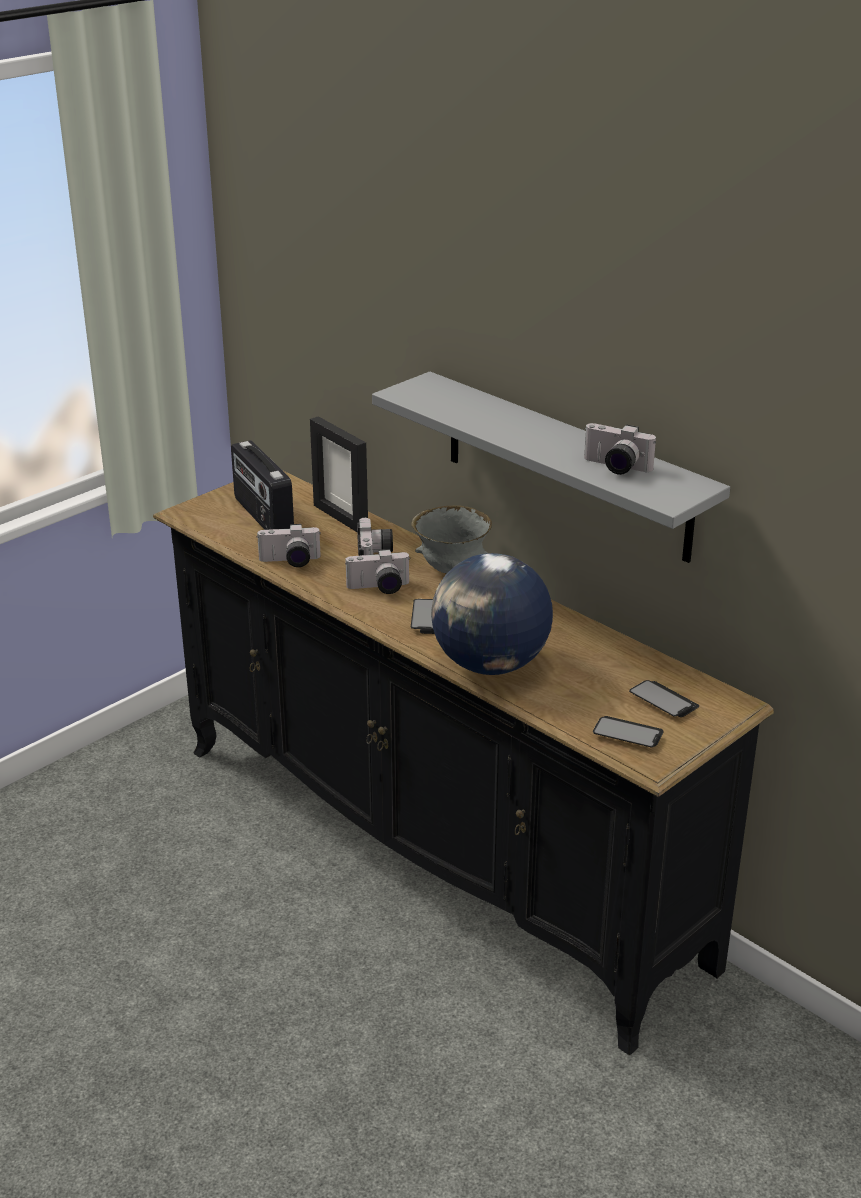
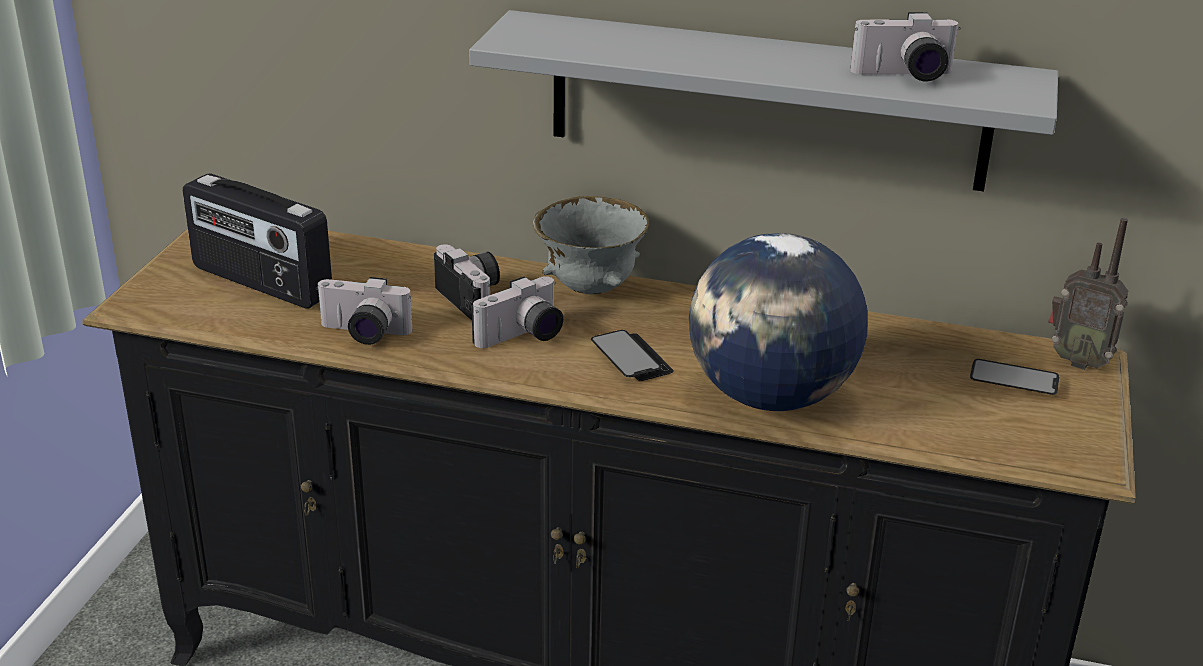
camera: 30 degrees left, 0 degrees up
camera [257,524,321,567] -> camera turned 45 degrees clockwise [316,277,412,345]
picture frame [310,416,368,532] -> none
phone [593,716,664,747] -> none
none -> radio [1048,218,1129,370]

